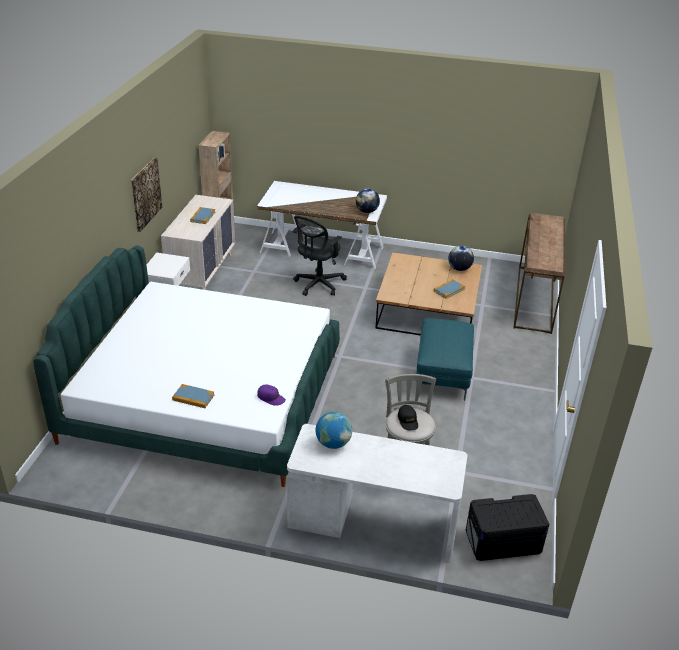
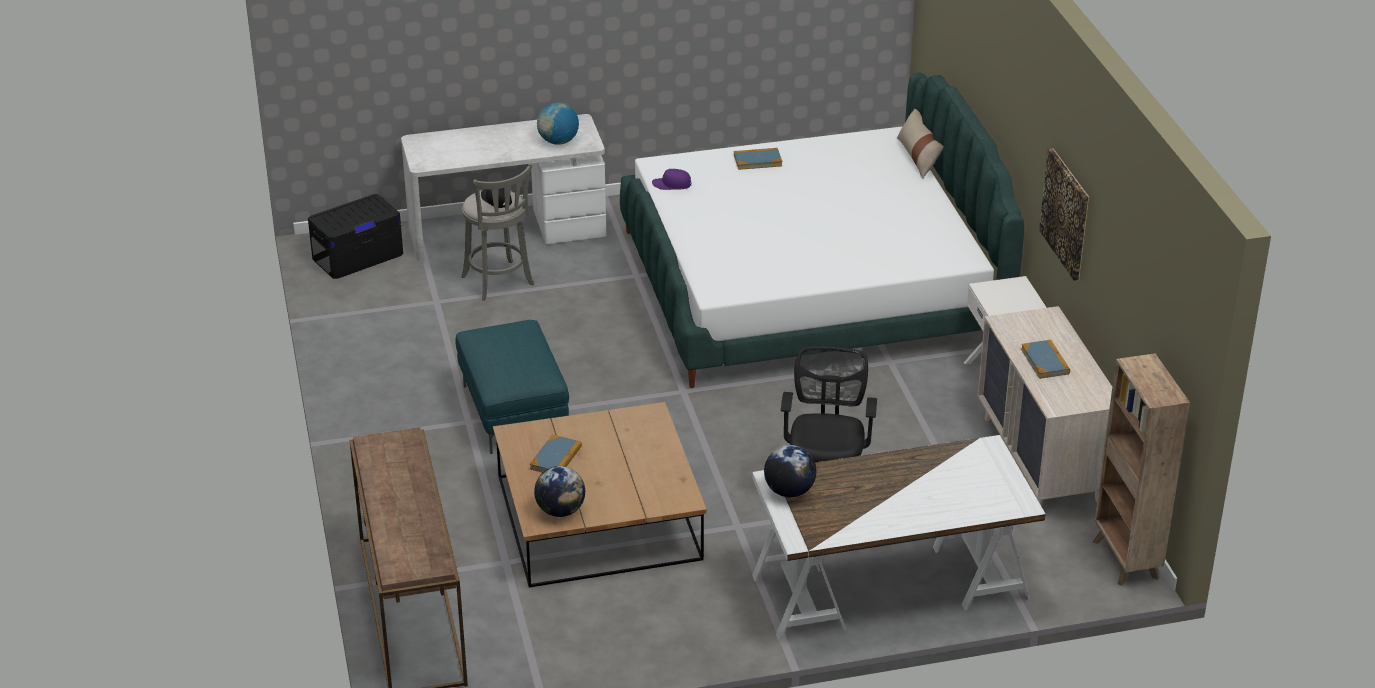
camera: 155 degrees right, 0 degrees up
none -> beige pillow [897,109,943,179]

